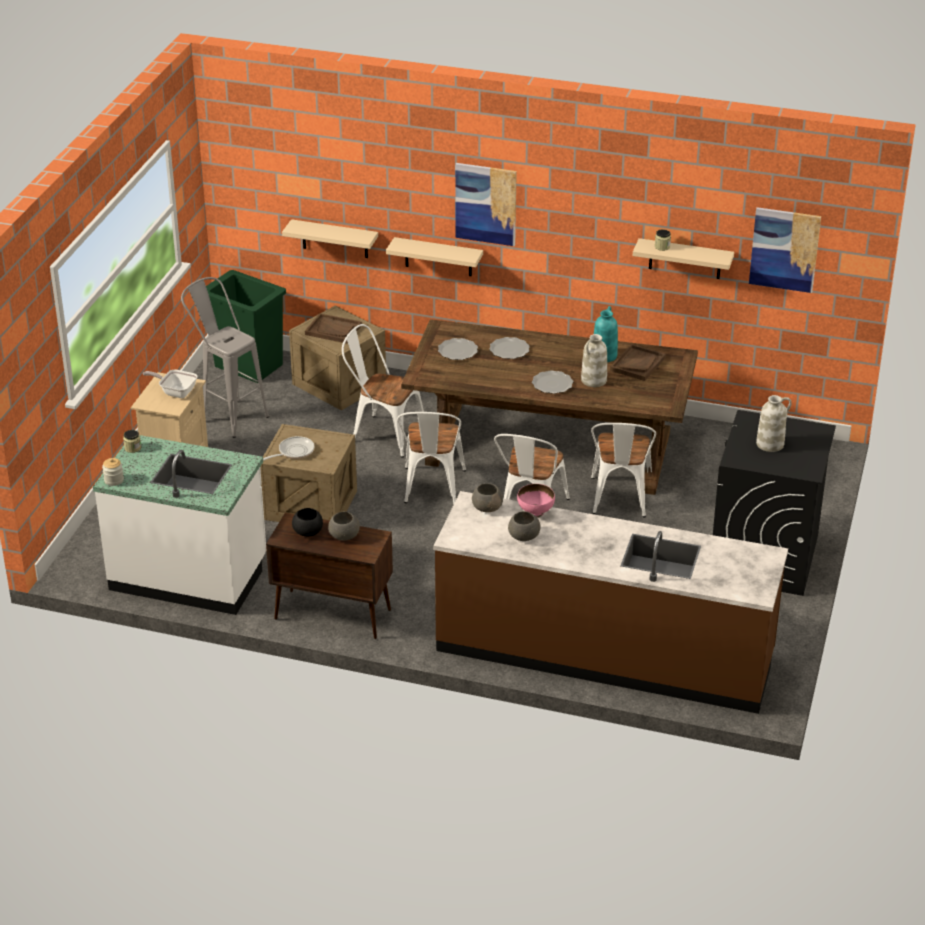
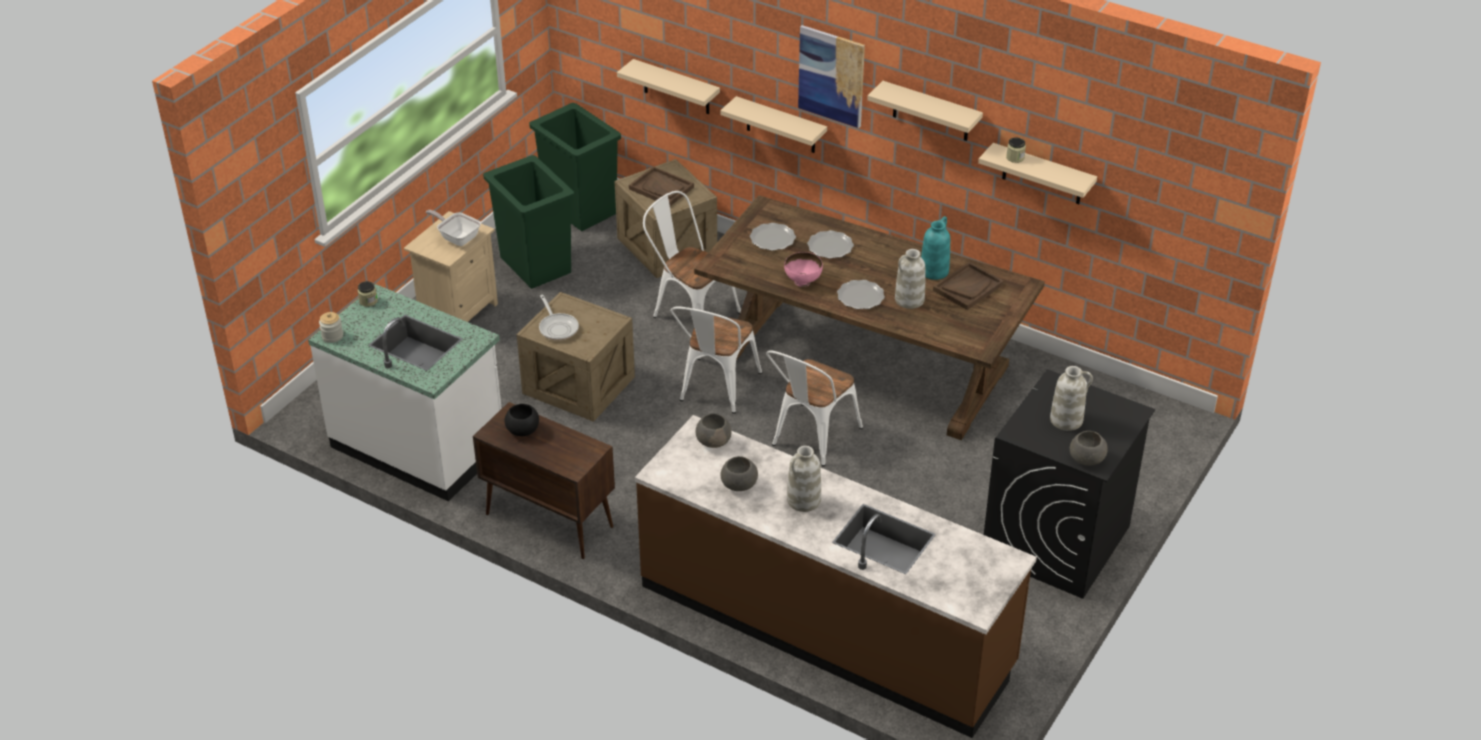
camera: 15 degrees right, 5 degrees up
grey stool [181,277,269,438] -> green trash can [483,155,574,289]
frying pan [263,436,314,460] -> frying pan turned 90 degrees clockwise [539,295,579,341]
grey bowl [328,512,360,541] -> grey bowl moved to [1070,431,1108,465]
pink bowl [517,484,555,518] -> pink bowl moved to [784,252,823,287]
white chair [591,423,656,517] -> none
picture [749,207,821,293] -> none
none -> white vase [787,446,821,512]
none -> beige shelf [867,81,983,141]

